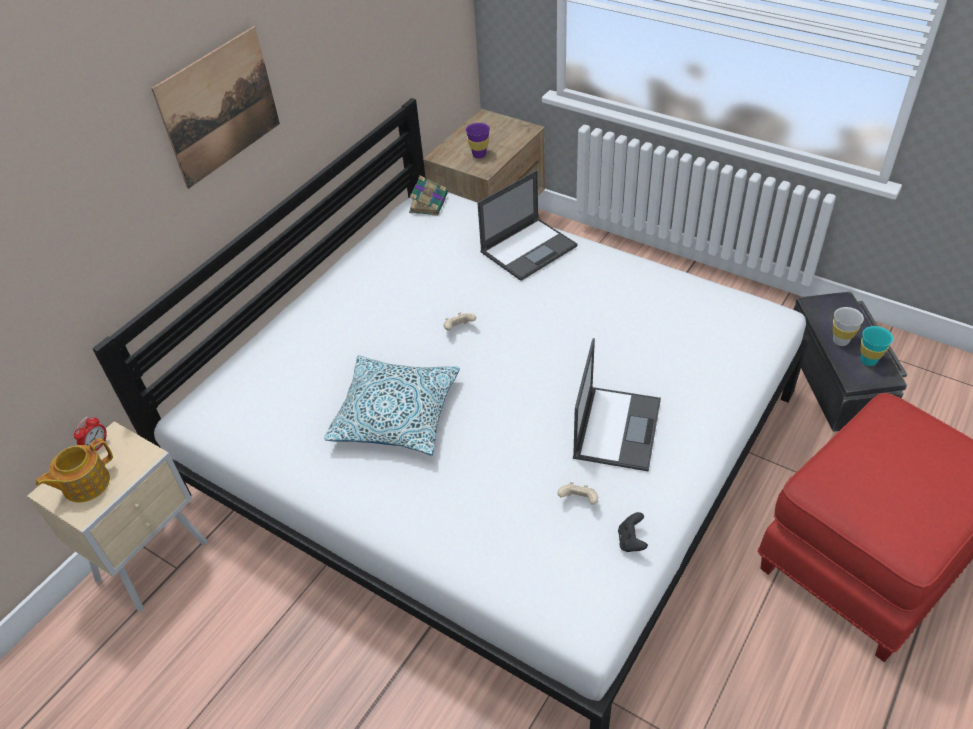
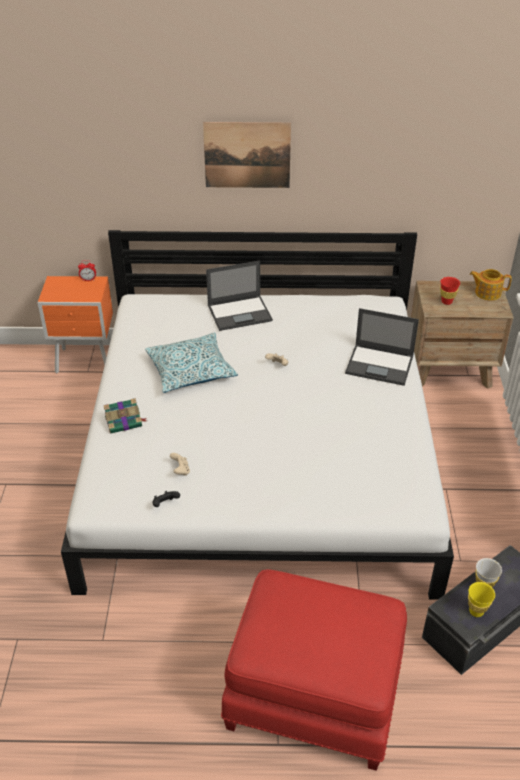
camera: 55 degrees right, 5 degrees down
beige nightstand [27,421,207,611] -> orange nightstand [38,276,113,373]
teapot [36,438,113,503] -> teapot moved to [470,269,512,301]
book [409,176,448,216] -> book moved to [103,398,147,434]
purple cup [466,123,490,159] -> red cup [440,277,460,305]
laptop [573,338,661,472] -> laptop moved to [206,260,273,331]
turquoise cup [860,326,893,366] -> yellow cup [468,582,495,617]

